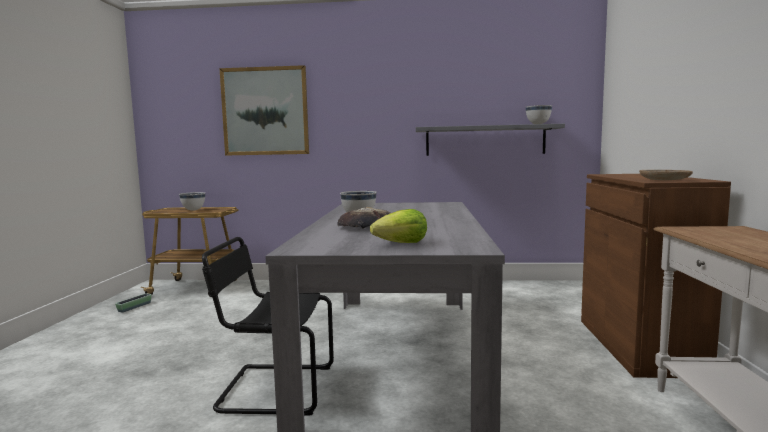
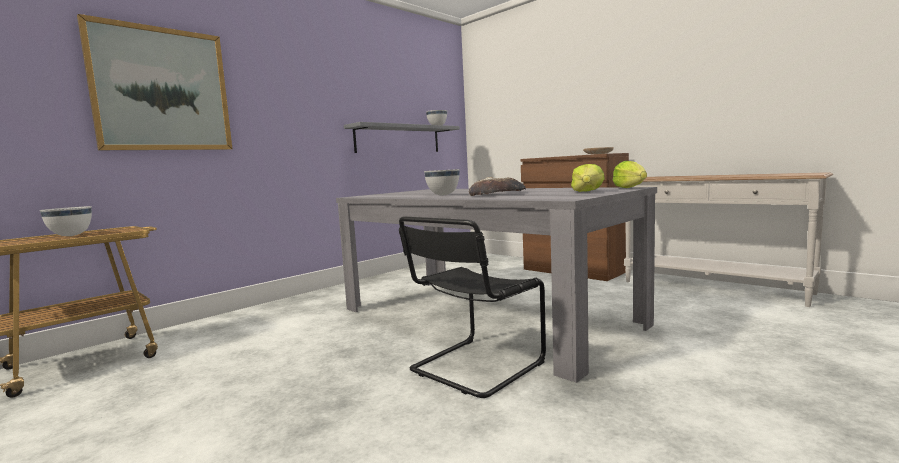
camera: 50 degrees left, 0 degrees up
planter [115,293,152,313] -> none
none -> lettuce [613,161,647,188]

